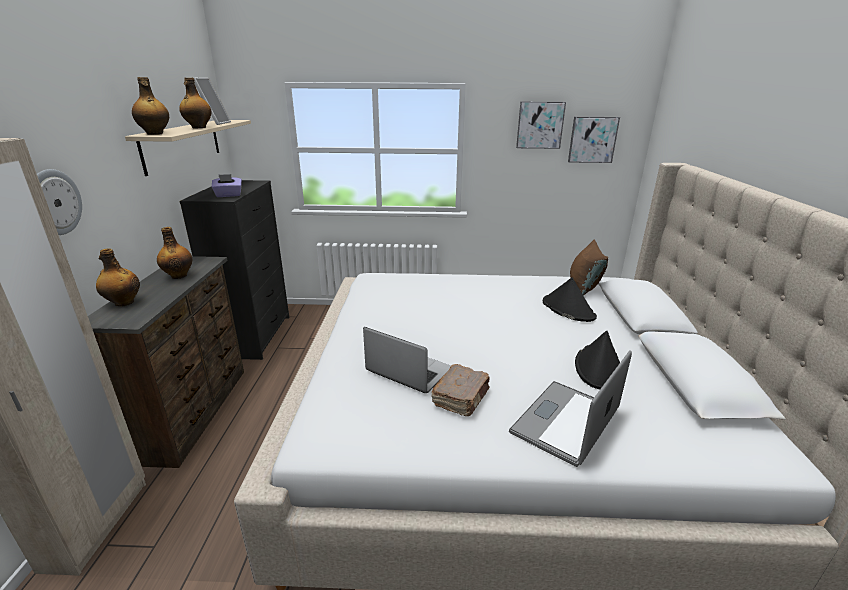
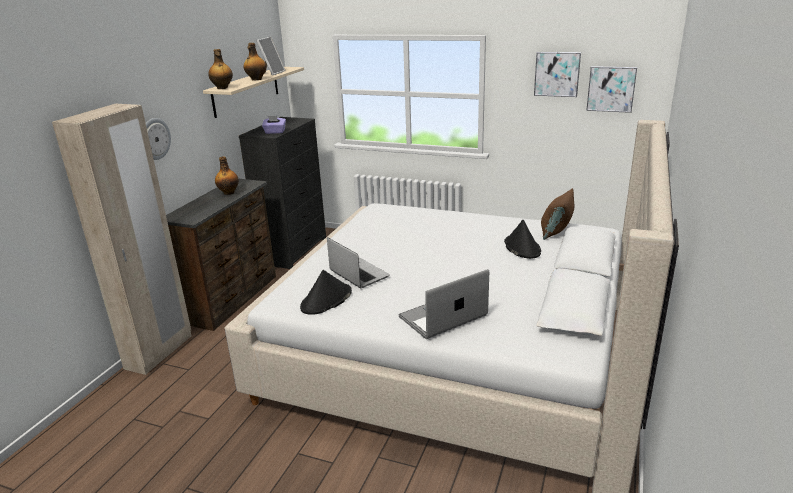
camera: 20 degrees right, 0 degrees up
bottle [96,248,140,306] -> none
brown book [432,364,490,416] -> none
black hat [575,331,620,389] -> black hat moved to [300,270,352,315]

